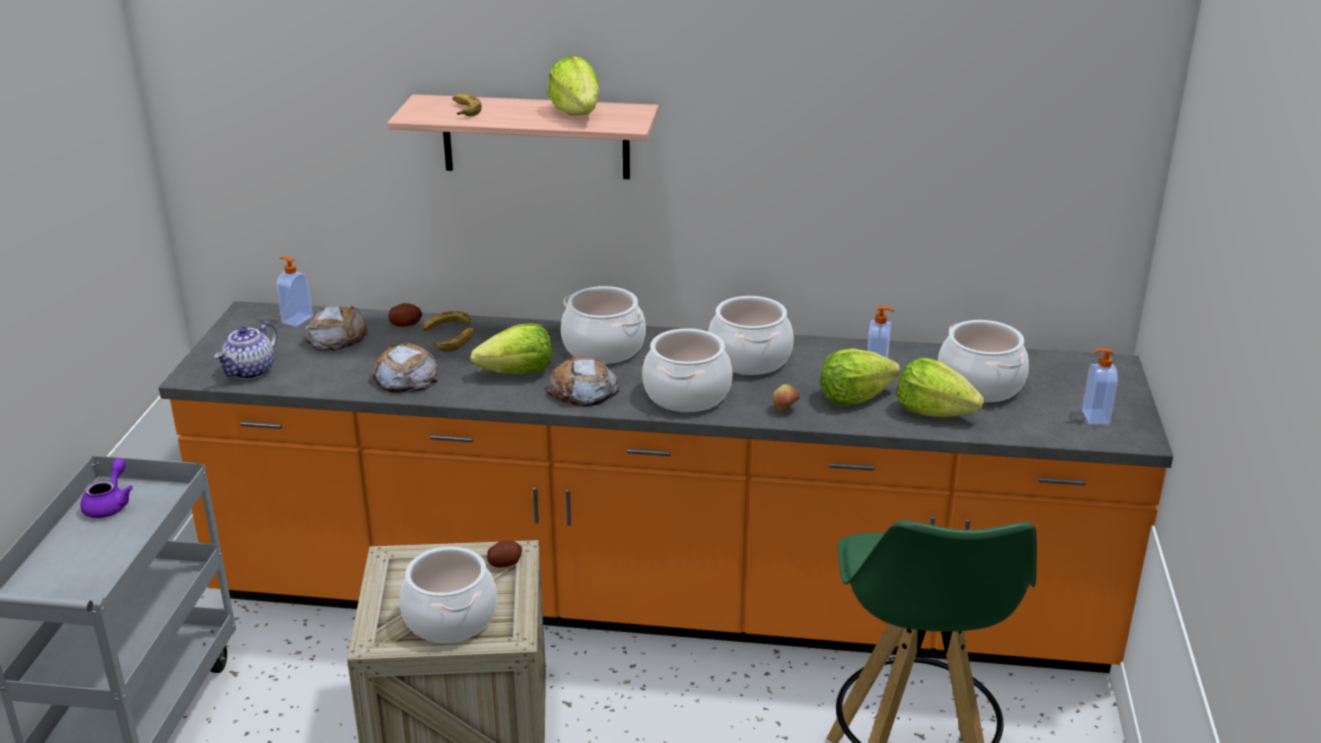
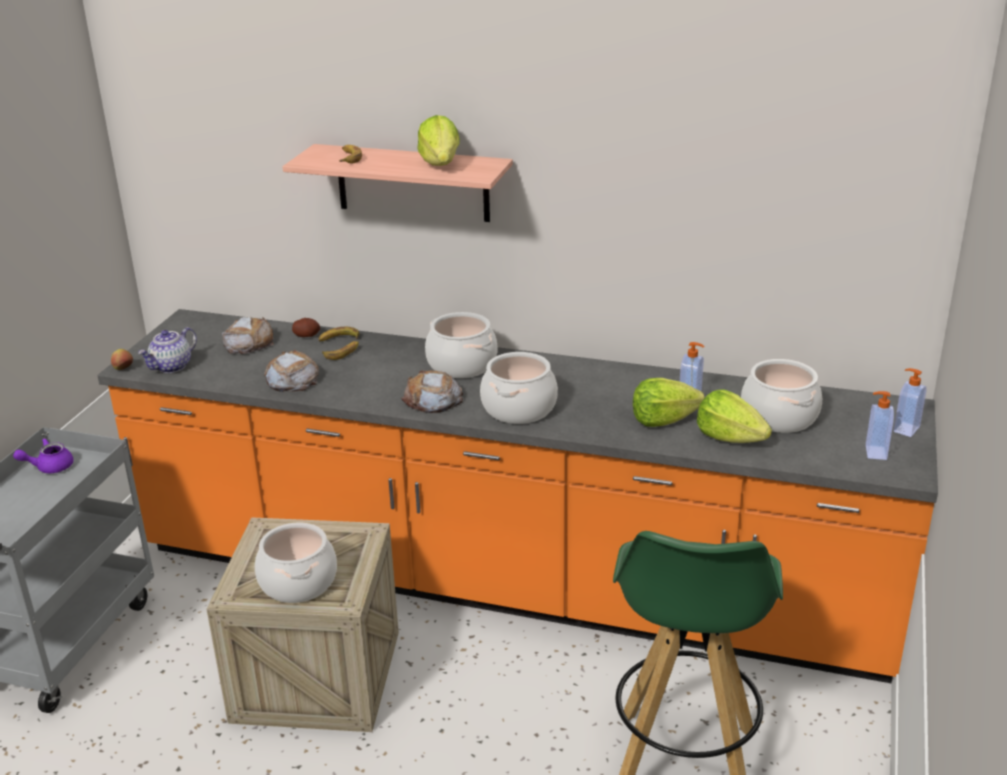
camera: 10 degrees right, 0 degrees up
purple teapot [80,459,133,518] -> purple teapot turned 135 degrees counterclockwise [13,438,73,473]
soap dispenser [276,256,313,327] -> soap dispenser moved to [893,368,927,437]
lettuce [470,323,552,374] -> none
potato [487,540,522,568] -> none
cooking pot [708,296,794,375] -> none
apple [773,384,800,411] -> apple moved to [111,349,133,370]

